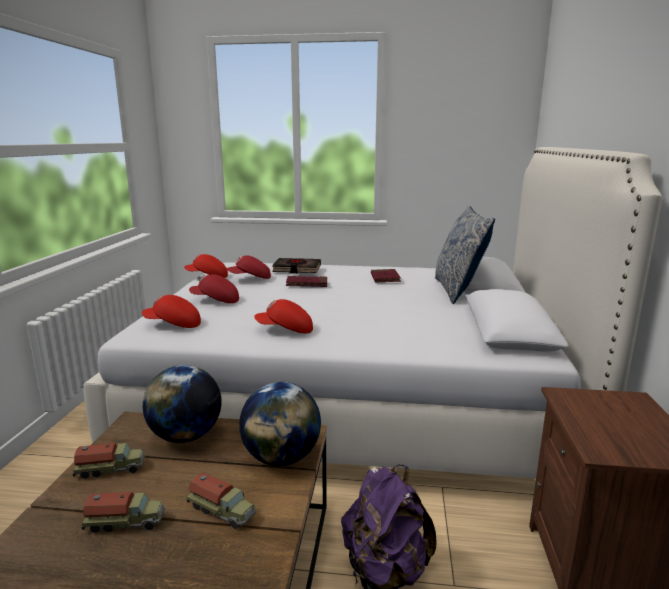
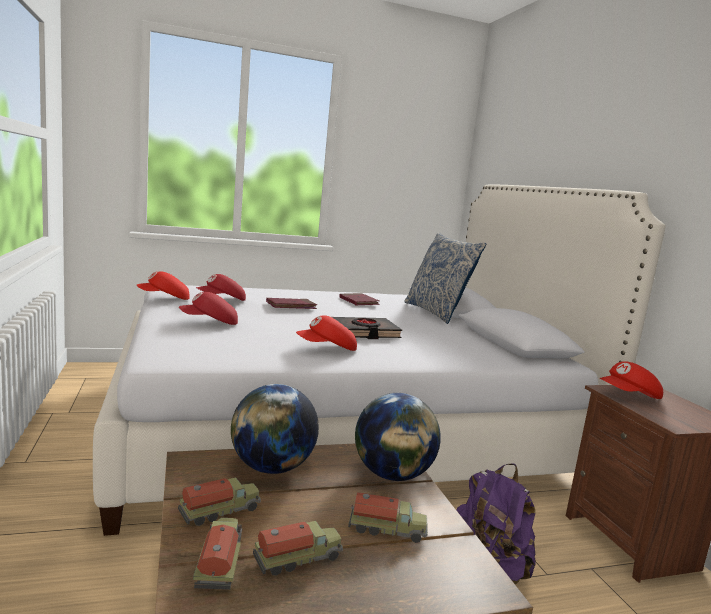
camera: 25 degrees left, 5 degrees down
red cap [142,295,201,328] -> red cap moved to [599,361,663,399]
black book [272,258,321,274] -> black book moved to [332,317,402,339]
none -> toy truck [193,518,243,590]

